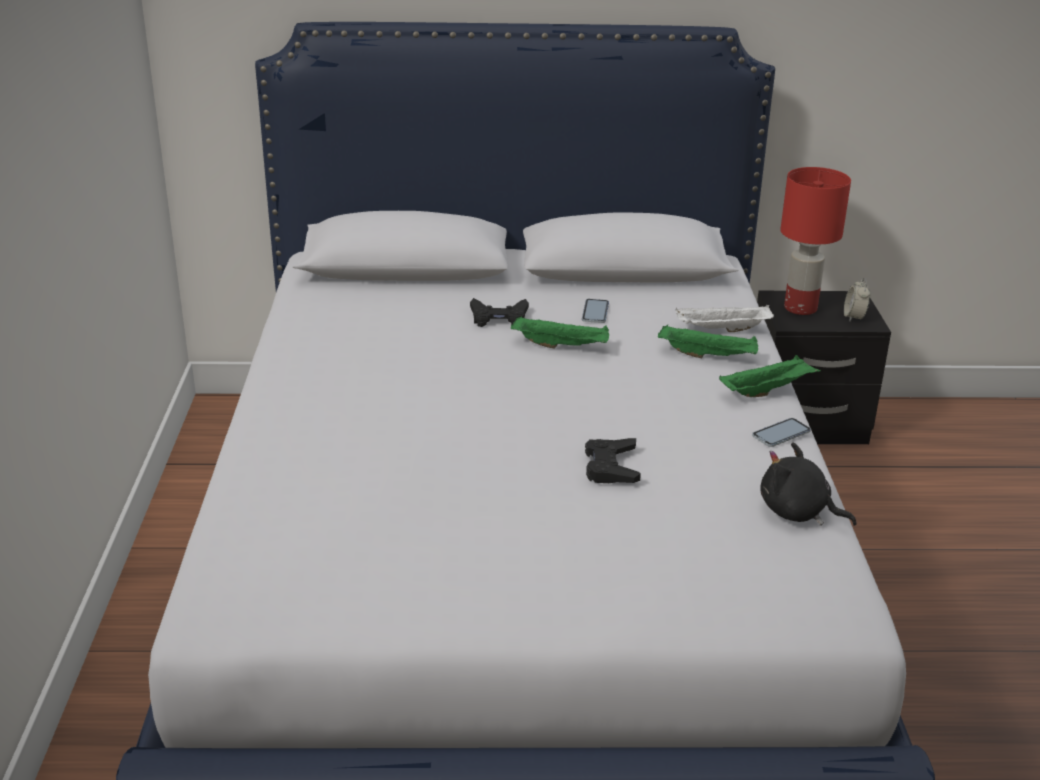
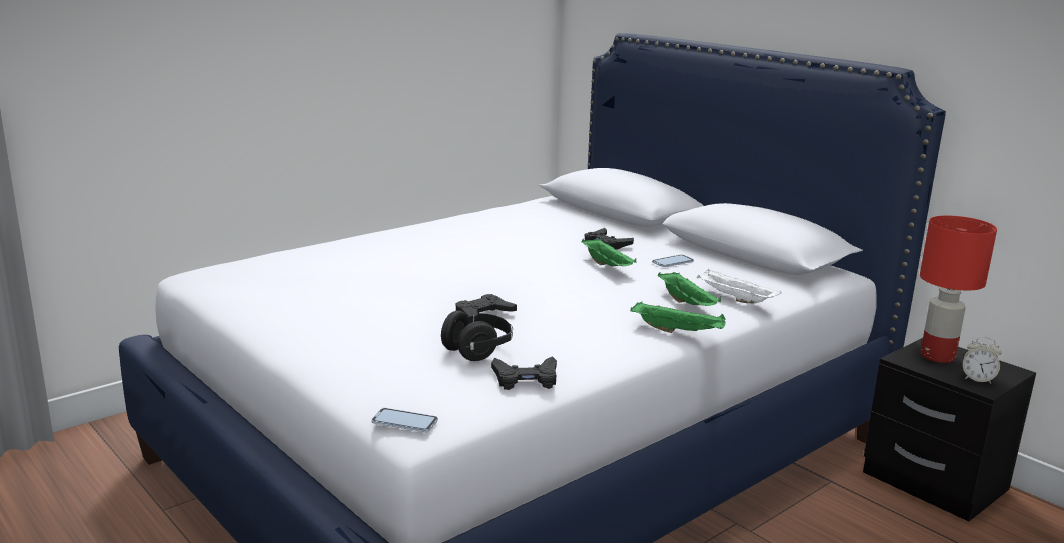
camera: 50 degrees right, 10 degrees down
phone [752,418,811,447] -> phone moved to [371,408,438,432]
black plush toy [760,442,857,526] -> black game controller [491,356,557,390]
alarm clock [844,278,870,321] -> alarm clock turned 120 degrees counterclockwise [963,337,1002,384]
none -> black headphones [441,310,513,361]

